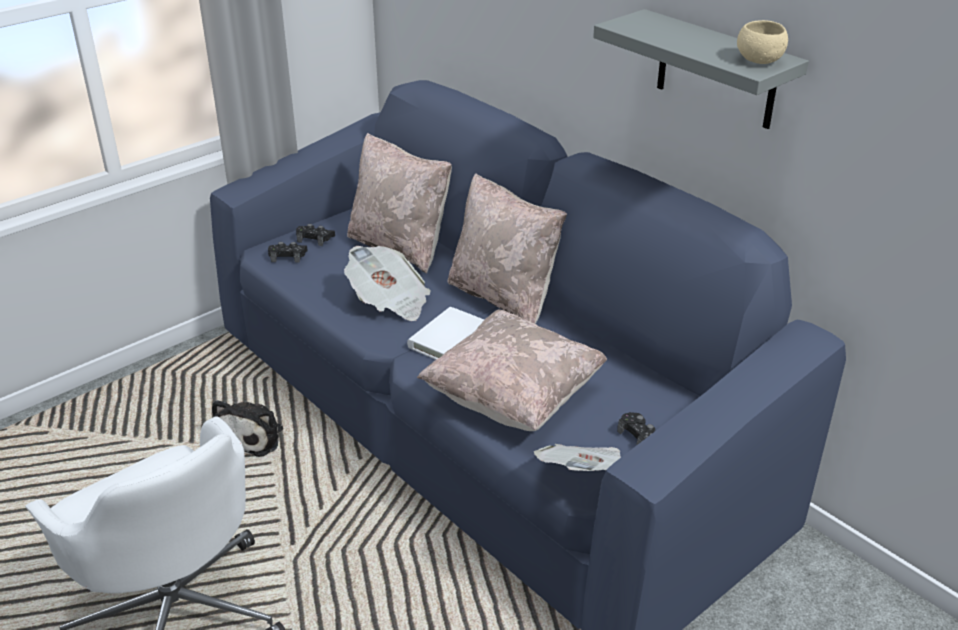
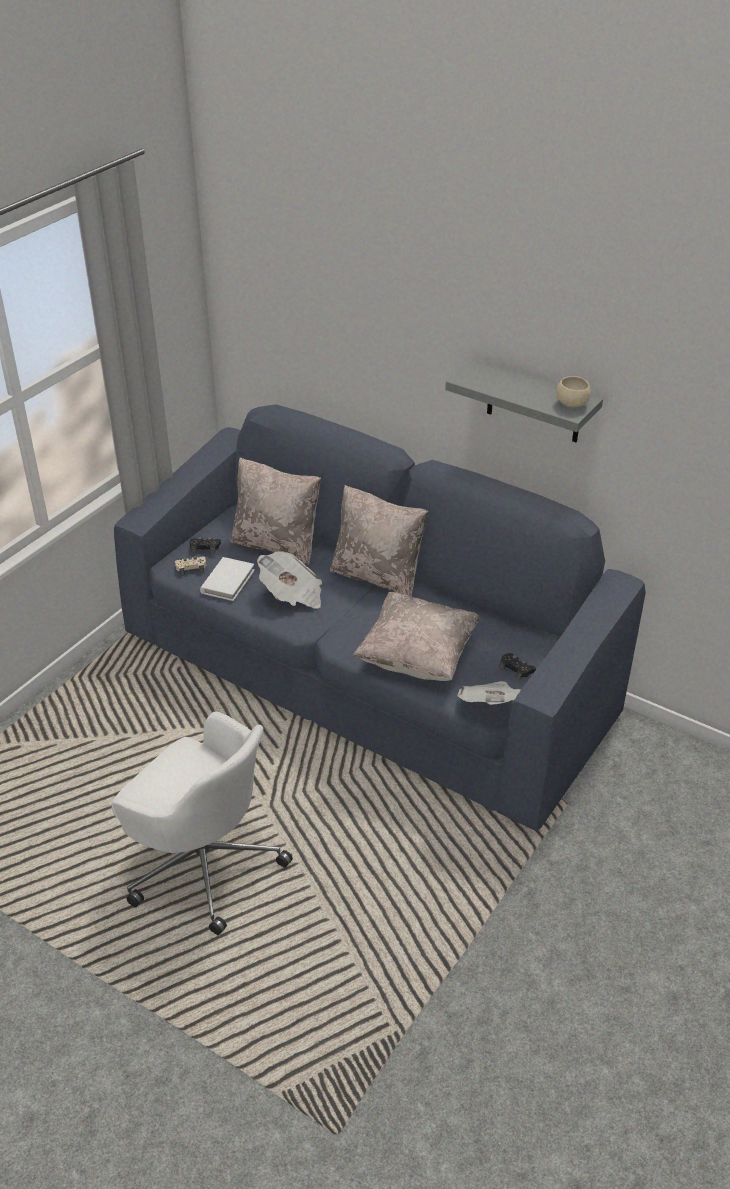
camera: 15 degrees left, 5 degrees up
plush toy [212,400,283,457] -> none
black game controller [268,242,308,263] -> beige game controller [175,556,206,575]
white book [407,307,484,360] -> white book moved to [200,557,255,601]

